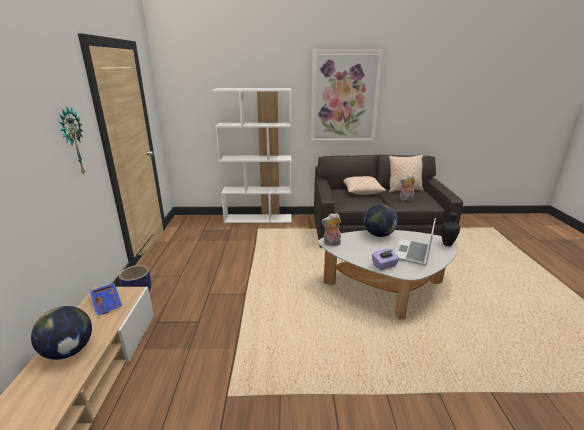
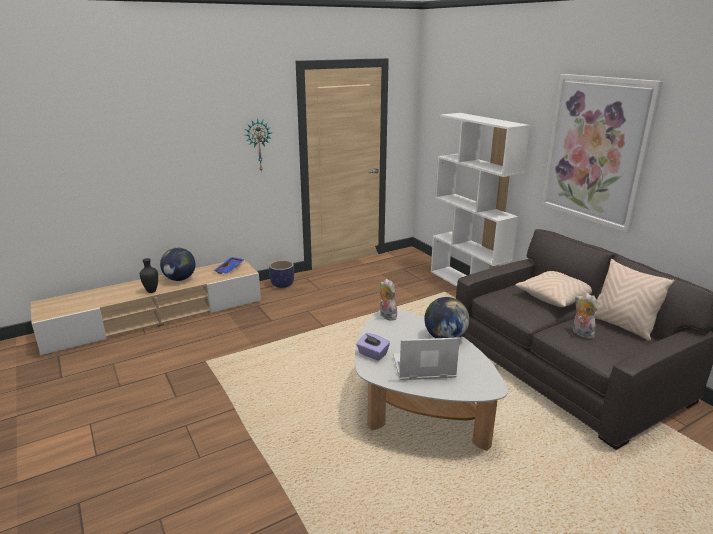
camera: 60 degrees right, 0 degrees up
black vase [441,212,460,246] -> black vase moved to [140,258,158,293]

